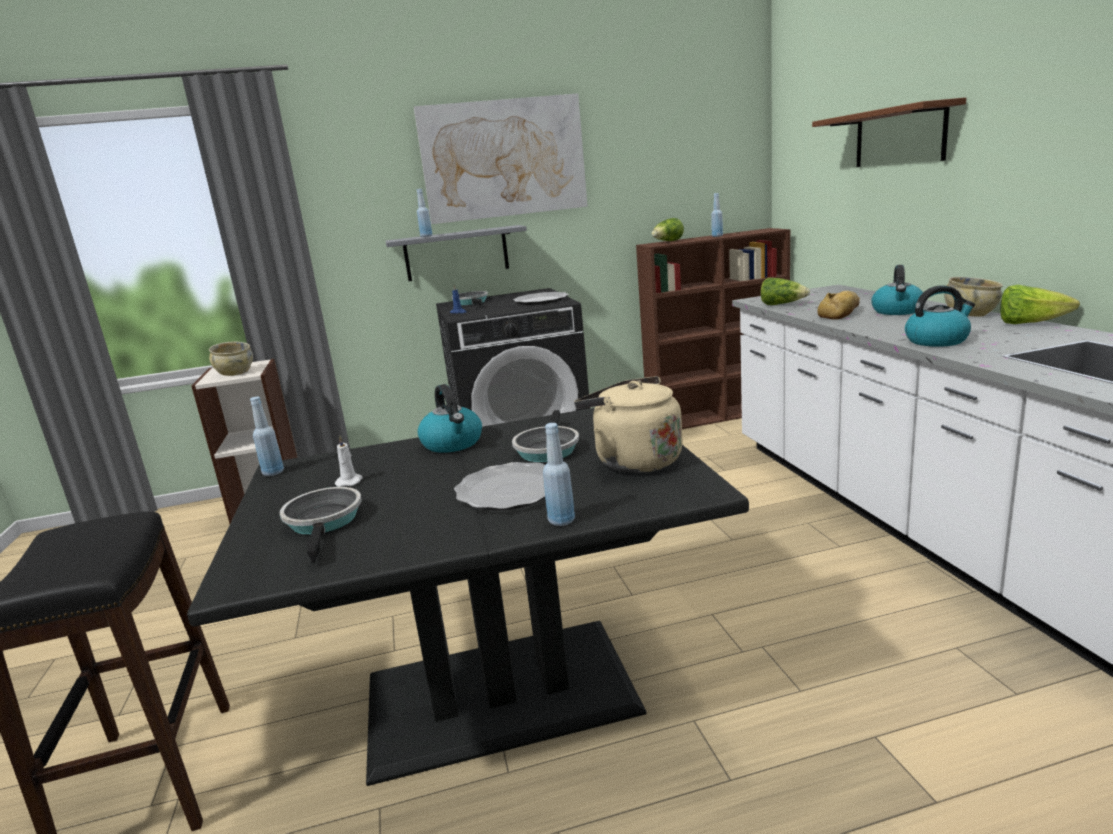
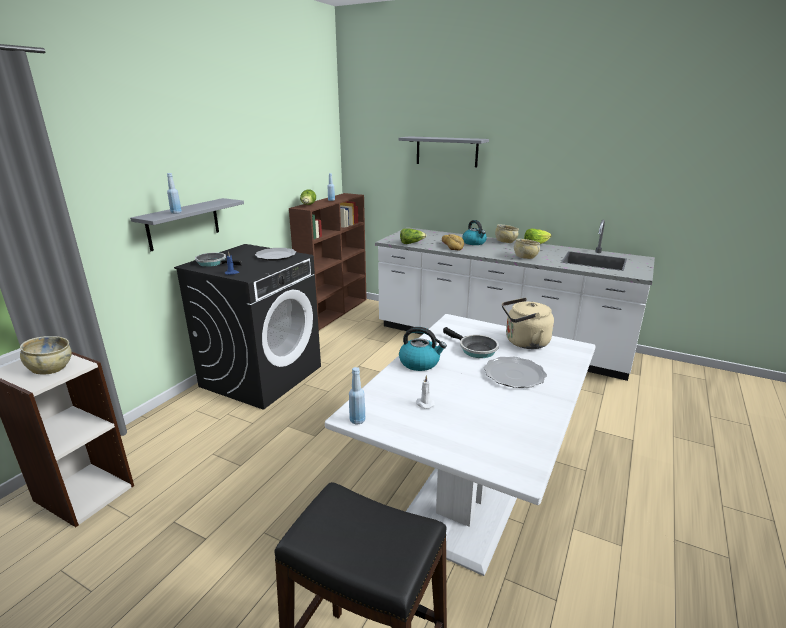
camera: 50 degrees left, 5 degrees up
black dining table [187,408,749,786] -> white dining table [325,314,596,576]
frying pan [280,487,362,563] -> none
picture [414,93,588,224] -> none
blue bottle [543,423,575,526] -> none
brown shelf [812,97,966,167] -> grey shelf [399,136,489,167]
kettle [905,285,975,347] -> beige bowl [514,239,540,259]

